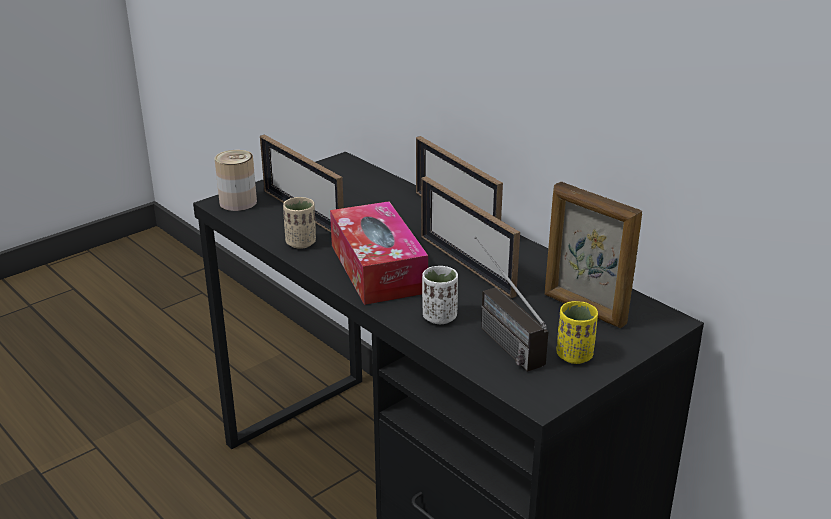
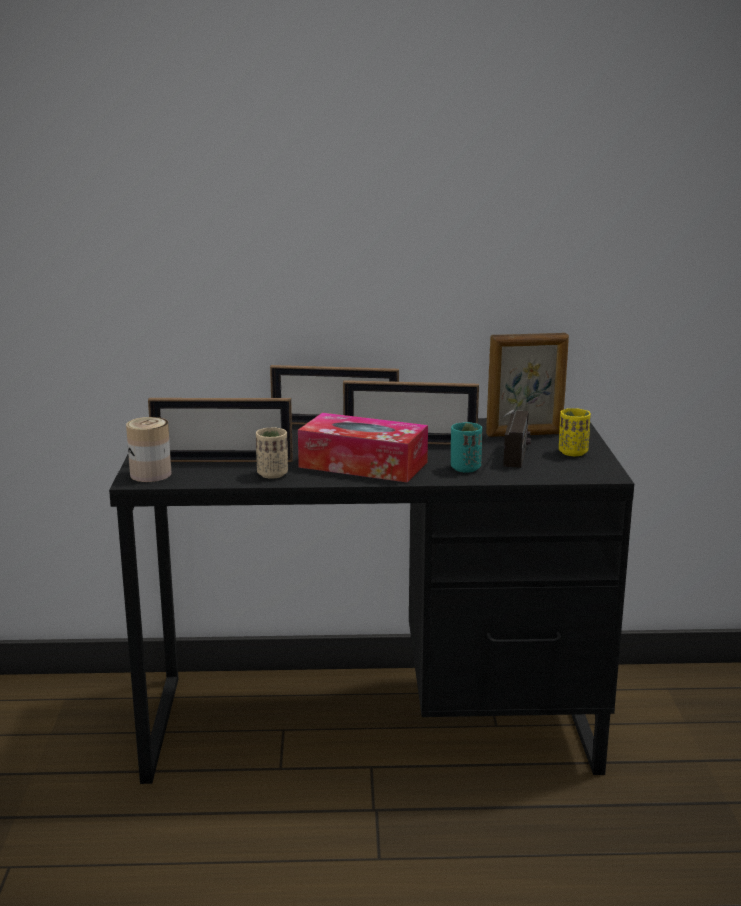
camera: 50 degrees left, 10 degrees down
white cup [422,266,458,324] -> turquoise cup [451,422,482,473]
radio [475,237,549,372] -> radio turned 90 degrees counterclockwise [503,409,531,468]

